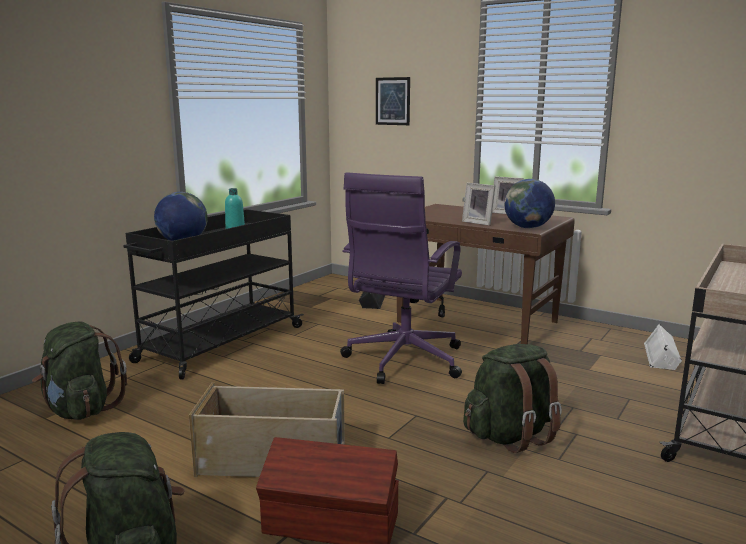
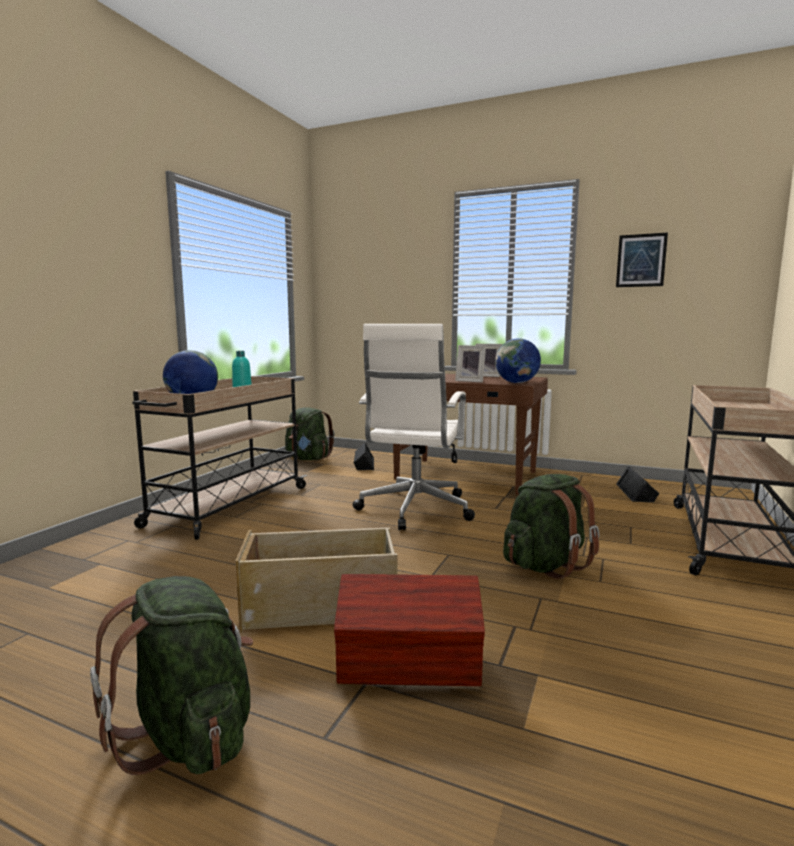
camera: 10 degrees left, 5 degrees down
green backpack [32,321,127,420] -> green backpack moved to [285,407,335,460]
black cart [123,209,304,379] -> beige cart [132,376,307,540]
purple office chair [340,173,462,384] -> white office chair [353,324,475,530]
picture [376,77,410,125] -> picture moved to [616,233,668,287]
white speaker [644,324,682,370] -> black speaker [616,466,660,502]

